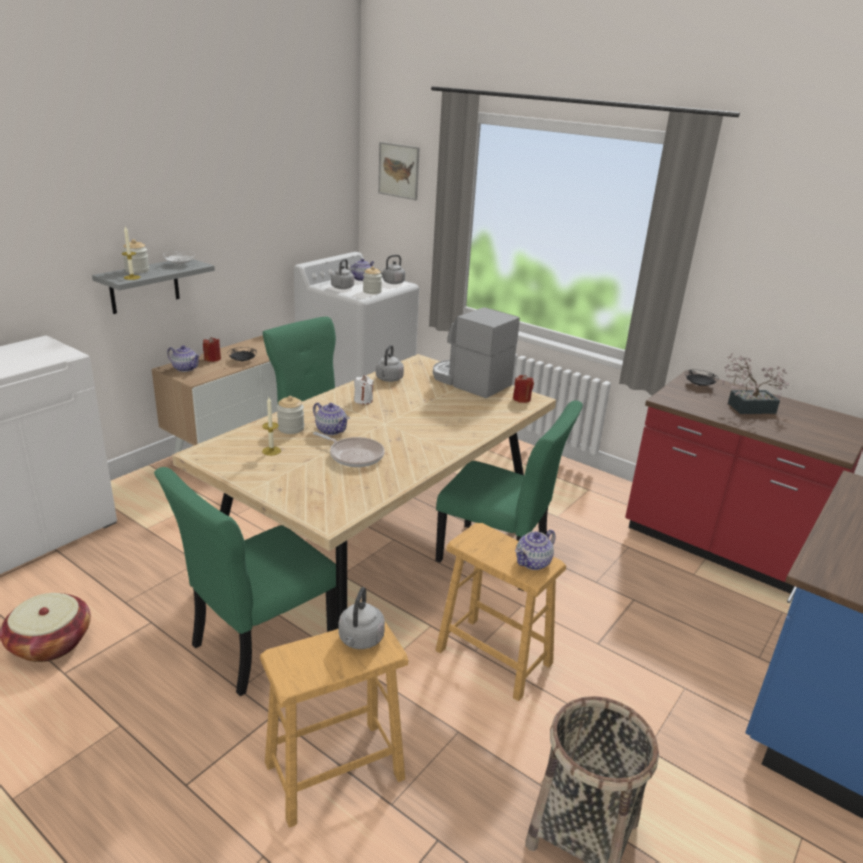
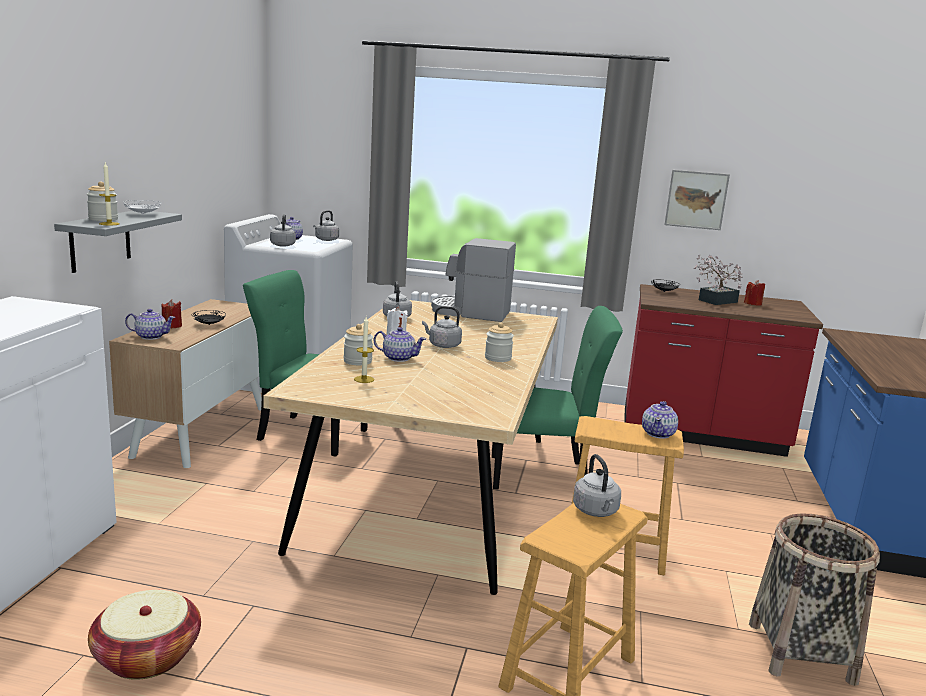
camera: 25 degrees left, 10 degrees down
green chair [154,467,336,696] -> none
frying pan [313,432,385,467] -> none
jar [363,266,382,294] -> jar moved to [485,323,514,362]
picture [378,142,420,200] -> picture moved to [664,170,730,230]
red candle [513,375,534,403] -> red candle moved to [744,280,765,306]
none -> grey kettle [422,306,462,348]

